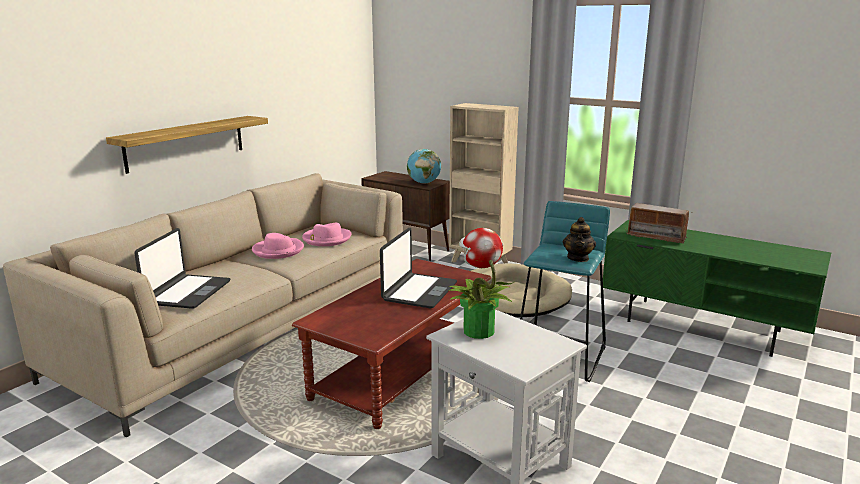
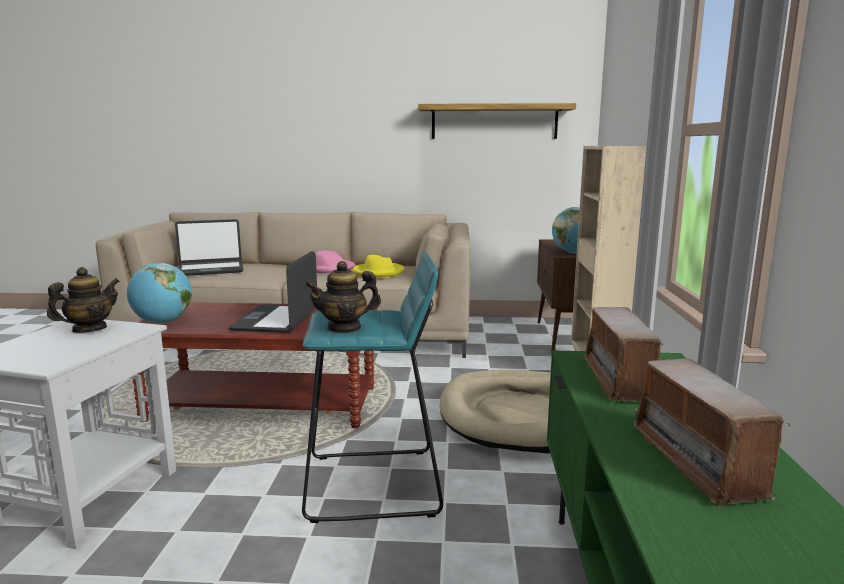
camera: 60 degrees right, 5 degrees down
shelf [106,116,268,174] -> shelf moved to [418,103,576,139]
pink hat [302,223,352,246] -> yellow hat [353,255,405,278]
laptop [380,228,457,308] -> laptop turned 105 degrees clockwise [229,251,317,333]
potted plant [449,228,514,339] -> teapot [47,267,120,333]
none -> globe [127,263,192,323]
none -> radio [633,358,790,508]

